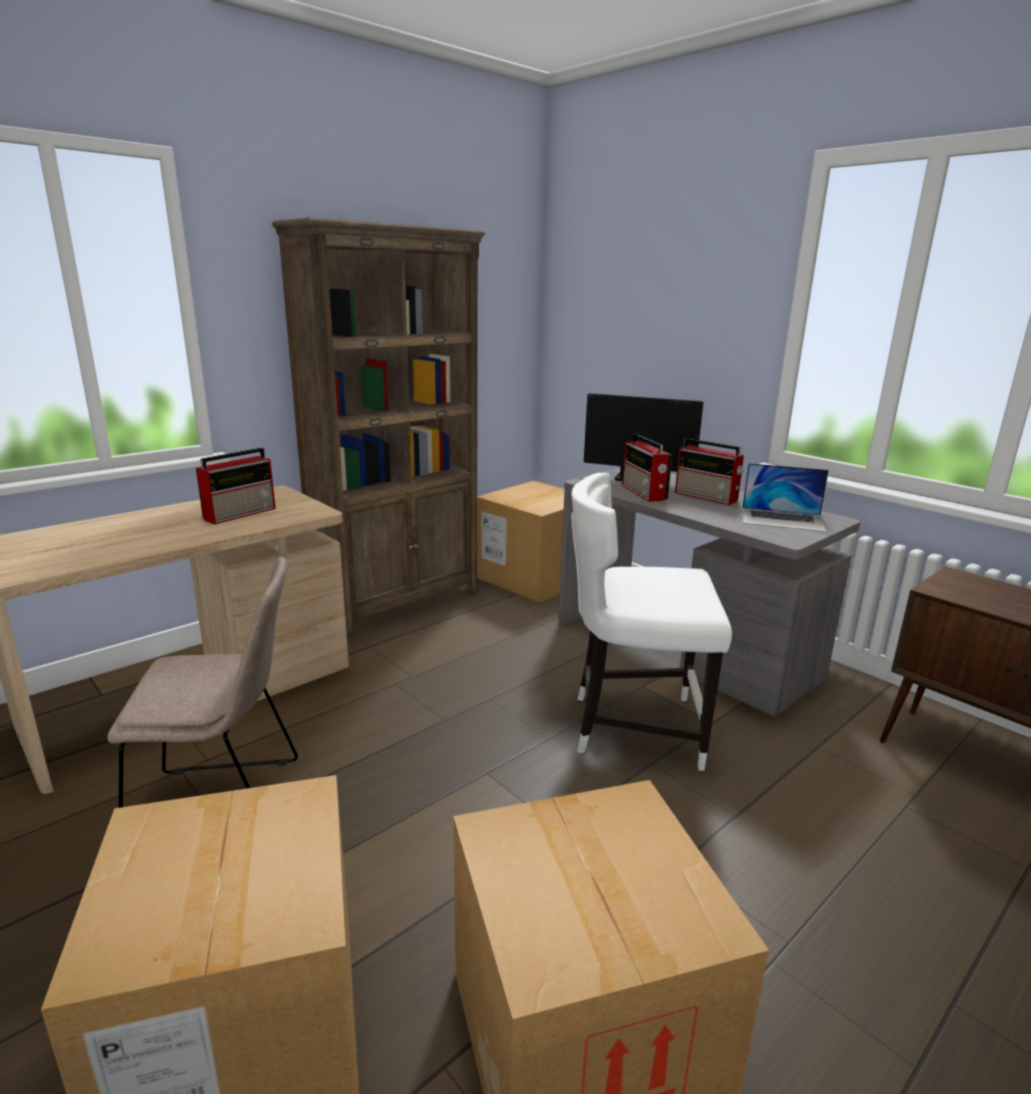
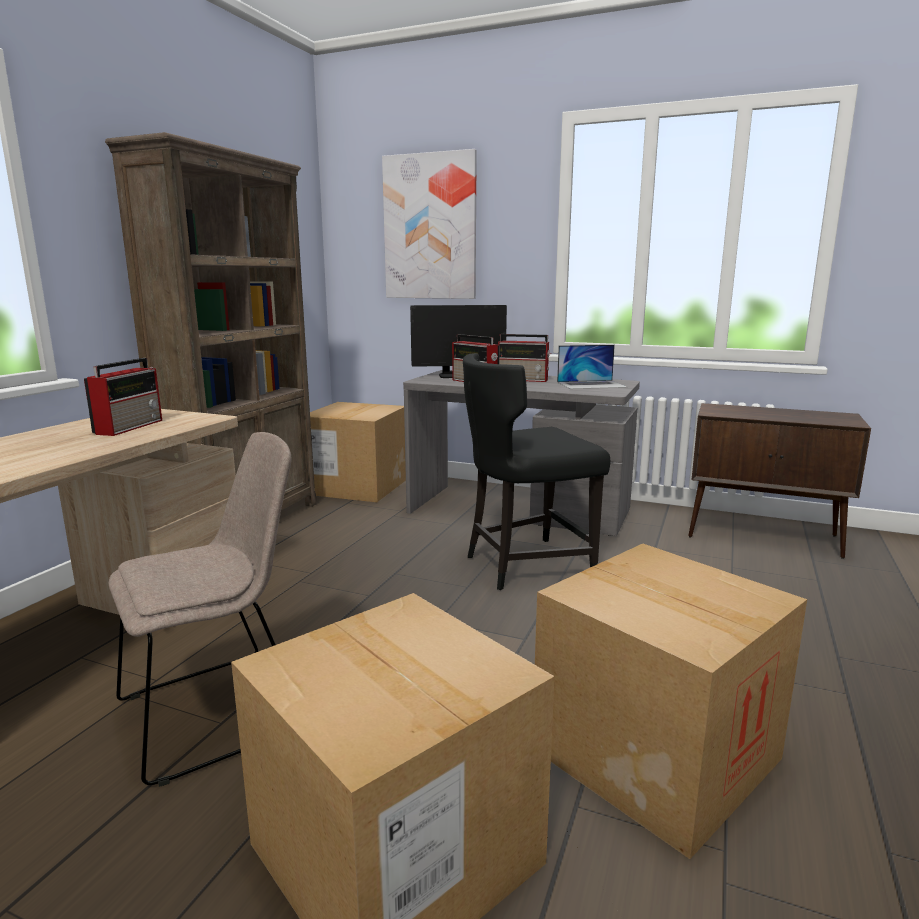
camera: 25 degrees left, 5 degrees down
white chair [571,473,732,771] -> black chair [463,353,610,590]
none -> picture [382,149,477,299]

